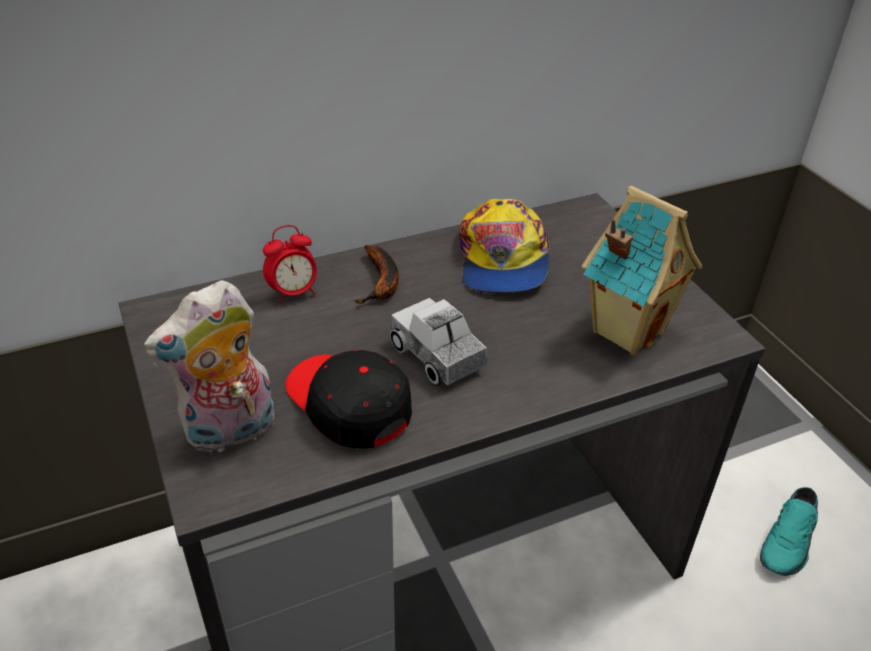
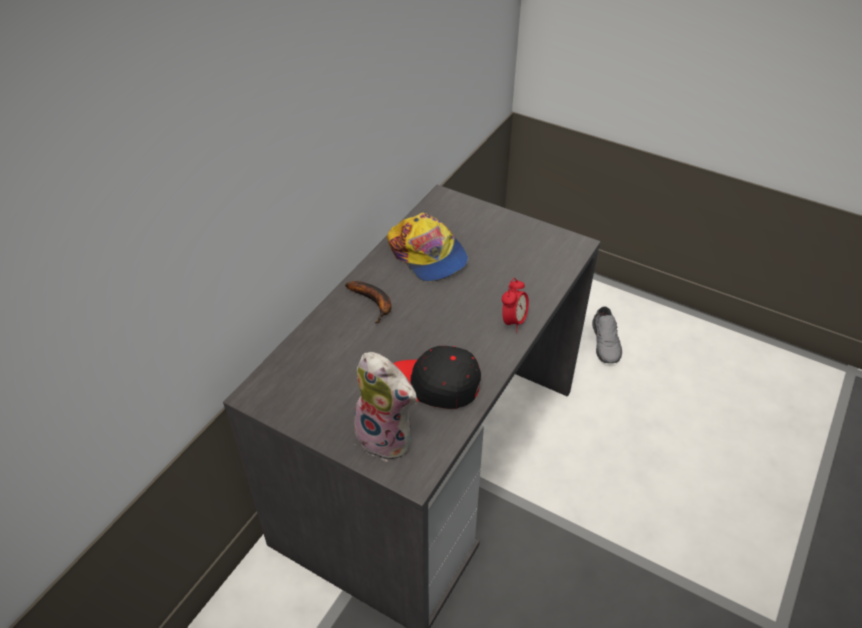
camera: 35 degrees left, 5 degrees up
plush toy [143,280,274,455] -> plush toy turned 75 degrees counterclockwise [354,352,417,461]
alarm clock [263,225,317,304] -> alarm clock moved to [502,278,529,332]
toy truck [390,298,487,386] -> none
toy house [582,186,702,356] -> none
turquoise shoe [760,487,818,576] -> grey shoe [592,306,622,363]

